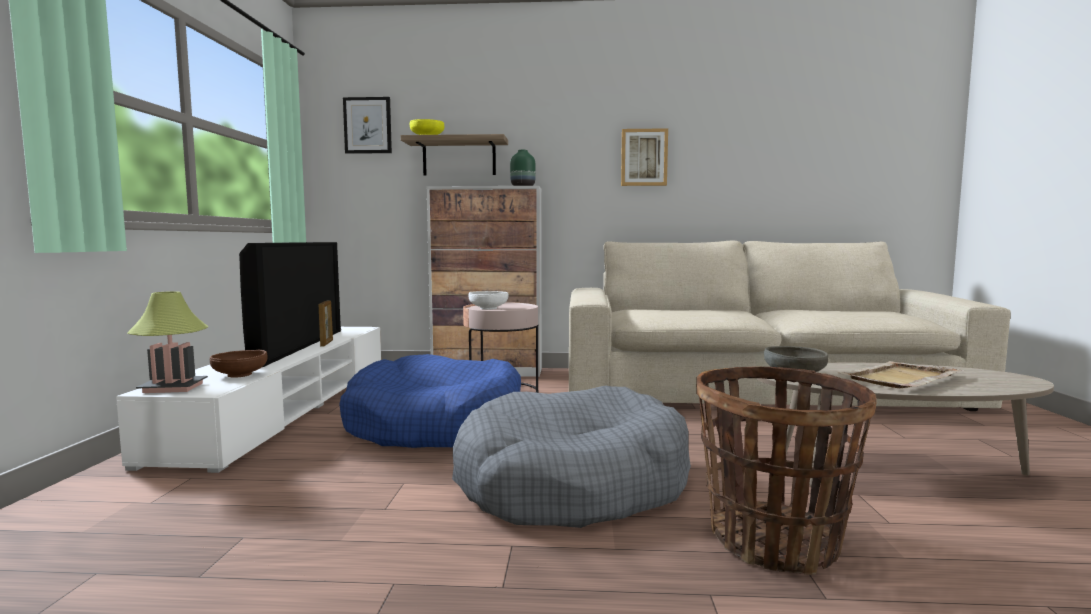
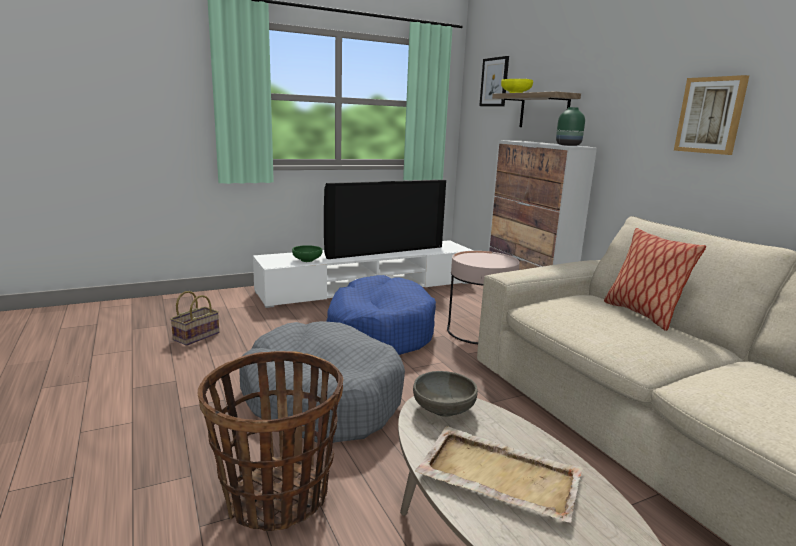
camera: 60 degrees right, 10 degrees up
table lamp [127,291,209,393] -> none
brown bowl [210,350,268,378] -> green bowl [292,245,323,262]
picture frame [319,300,333,346] -> none
white bowl [469,291,509,310] -> none
none -> basket [170,291,219,346]
none -> pillow [604,228,706,331]

